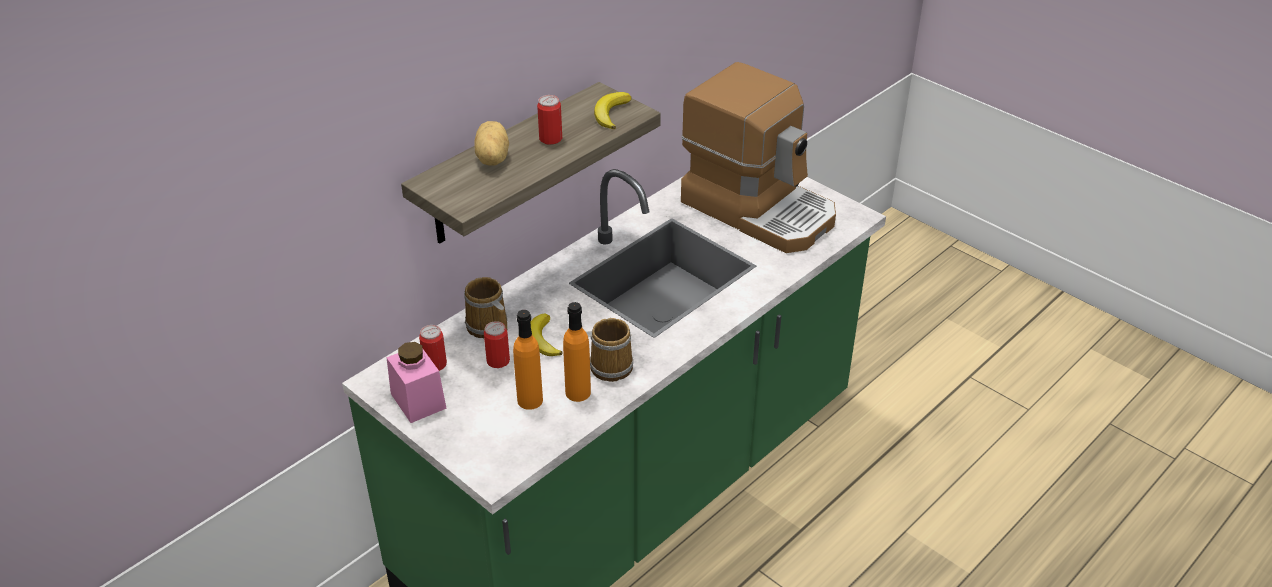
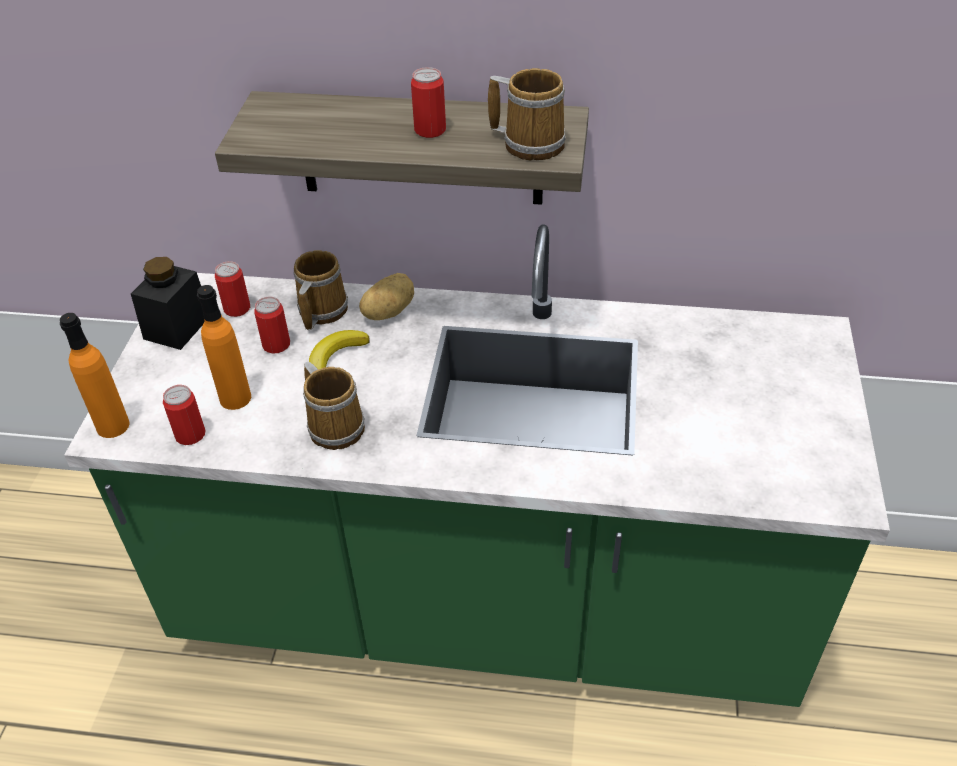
camera: 55 degrees right, 5 degrees up
pink jar [387,342,447,423] -> black jar [131,257,205,350]
potato [474,121,509,166] -> potato moved to [359,273,414,320]
orange bottle [563,302,591,402] -> orange bottle moved to [60,313,130,438]
banana [594,92,631,129] -> mug [488,68,566,161]
coffee machine [681,62,836,253] -> none
none -> can [163,385,206,445]

